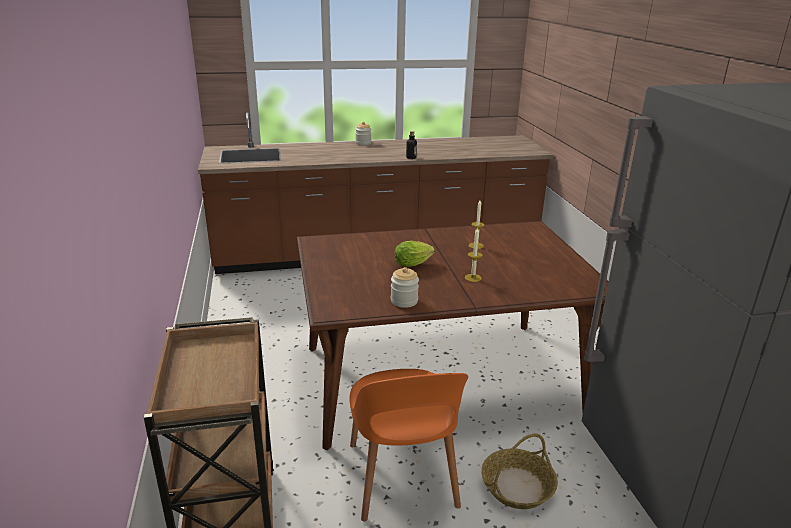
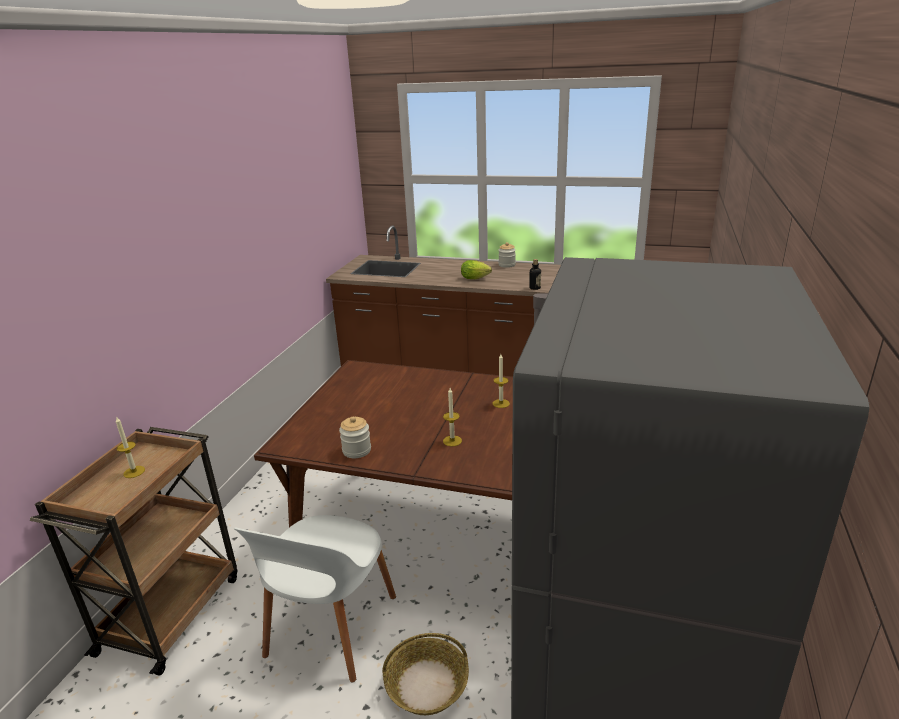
camera: 30 degrees right, 0 degrees up
orange chair [349,369,468,522] -> white chair [234,515,396,682]
lettuce [394,241,435,267] -> lettuce moved to [461,260,492,279]
none -> candle [116,416,145,478]

